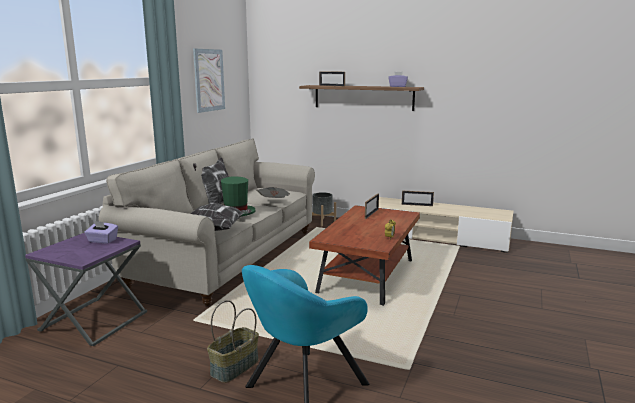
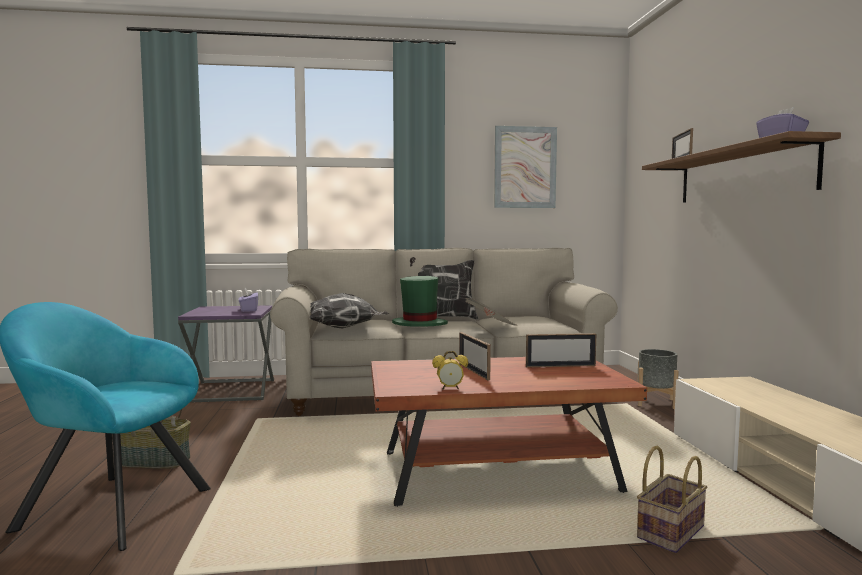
camera: 60 degrees right, 10 degrees down
picture frame [402,191,434,206] -> picture frame moved to [459,332,491,381]
none -> basket [637,446,707,553]

